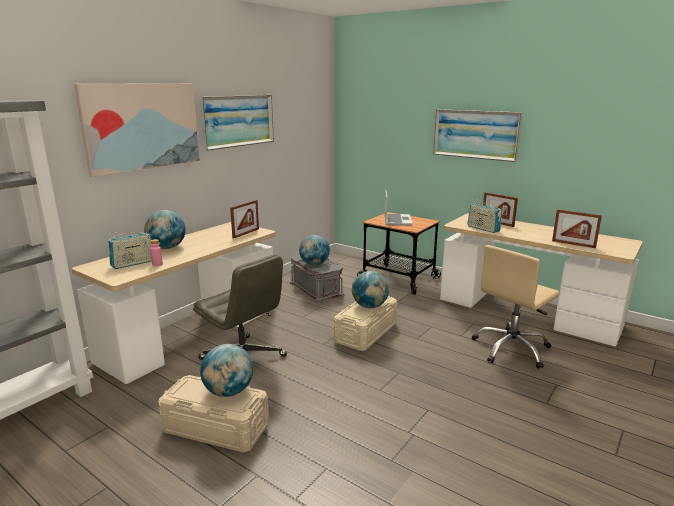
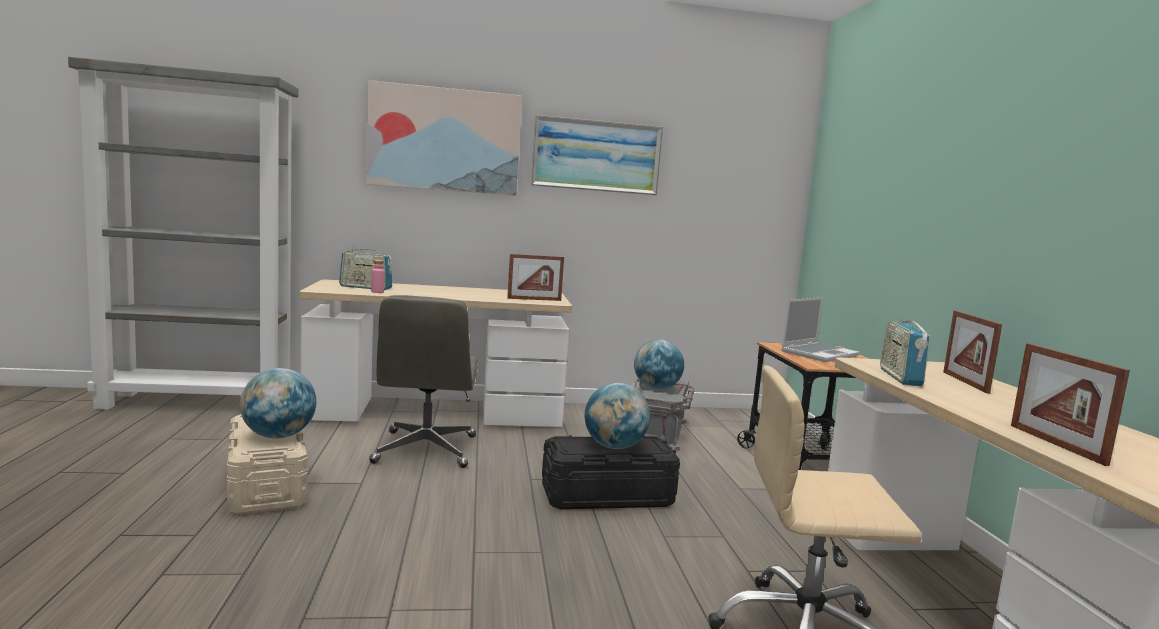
camera: 45 degrees right, 10 degrees down
globe [144,210,186,249] -> none
beige storage box [334,296,398,351] -> black storage box [542,435,680,509]
picture [433,109,523,162] -> none

